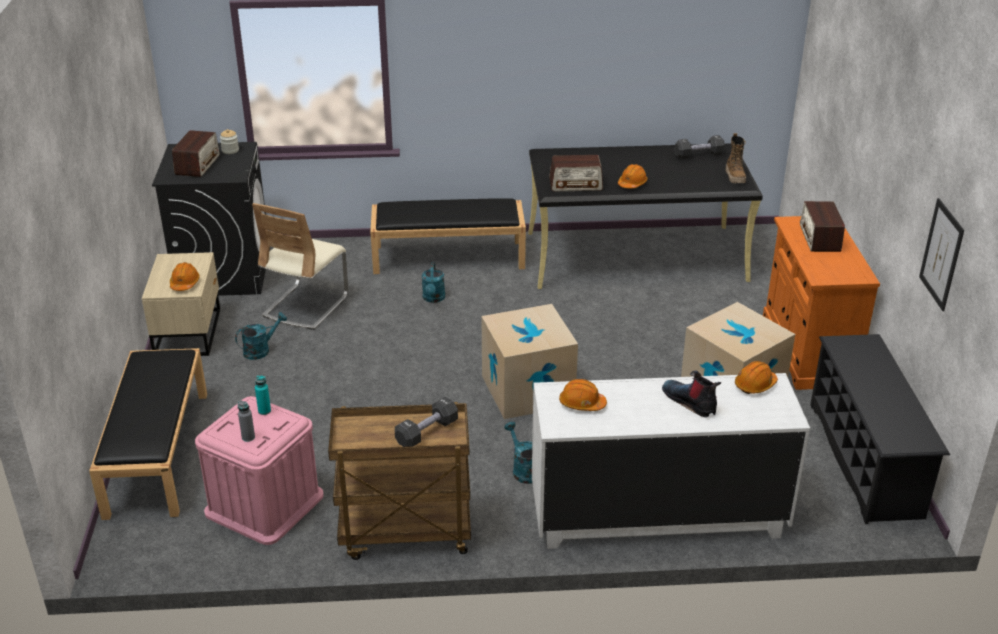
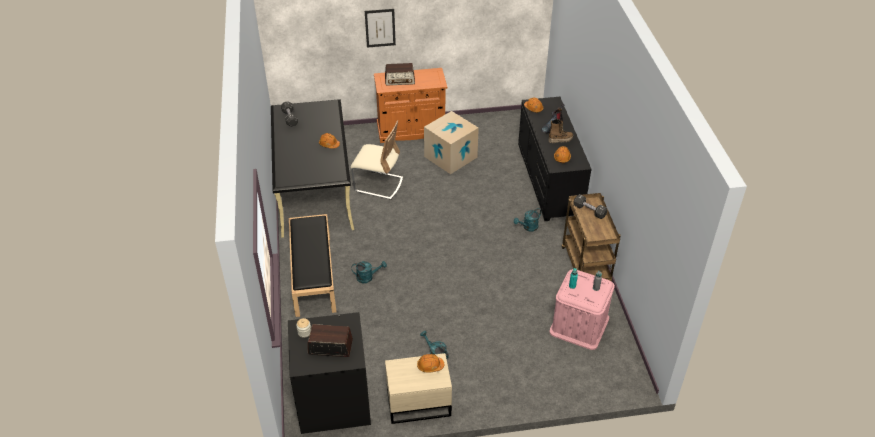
camera: 95 degrees left, 10 degrees up
black bench [89,348,207,520] -> none
beige chair [252,203,348,330] -> beige chair moved to [350,120,403,200]
cardboard box [481,304,578,419] -> none
white dresser [532,373,810,549] -> black dresser [518,97,591,221]
radio [549,155,603,191] -> none
boot [725,133,746,183] -> boot moved to [548,119,573,143]
black shoe rack [810,334,950,524] -> none
picture [919,198,964,311] -> picture moved to [365,9,396,48]

